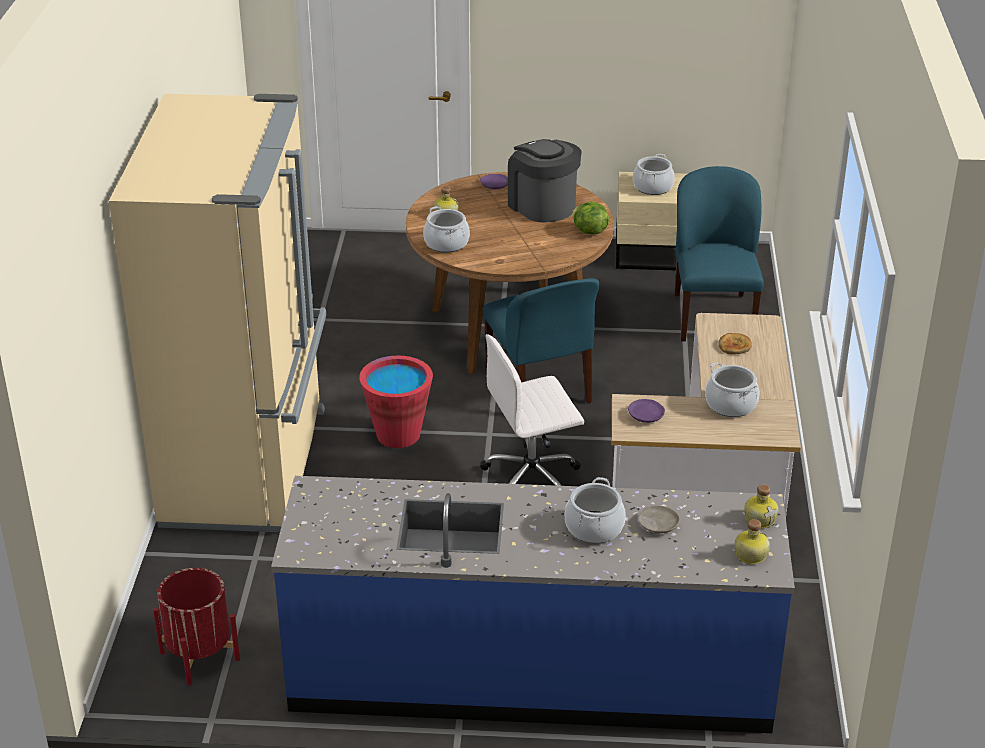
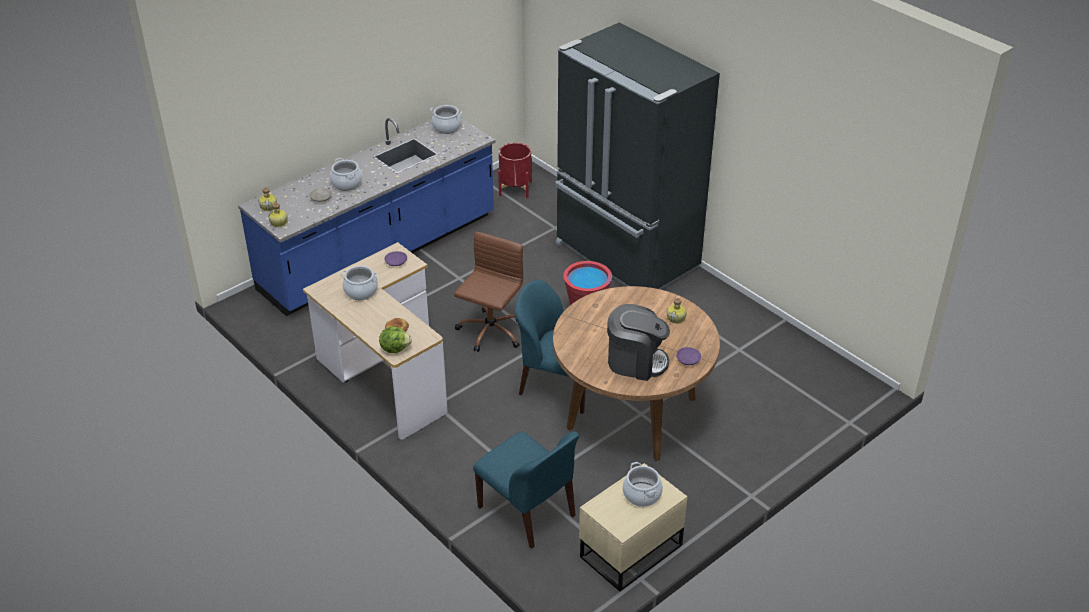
camera: 135 degrees right, 5 degrees up
beige fridge [109,94,326,532] -> black fridge [555,23,720,290]
cooking pot [423,206,470,253] -> cooking pot moved to [430,105,462,134]
white office chair [480,334,584,486] -> brown office chair [454,232,523,352]
lettuce [572,201,609,234] -> lettuce moved to [379,326,412,353]

